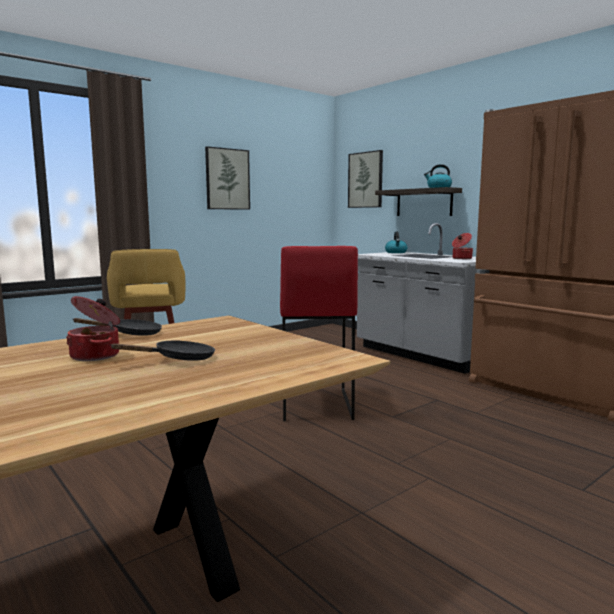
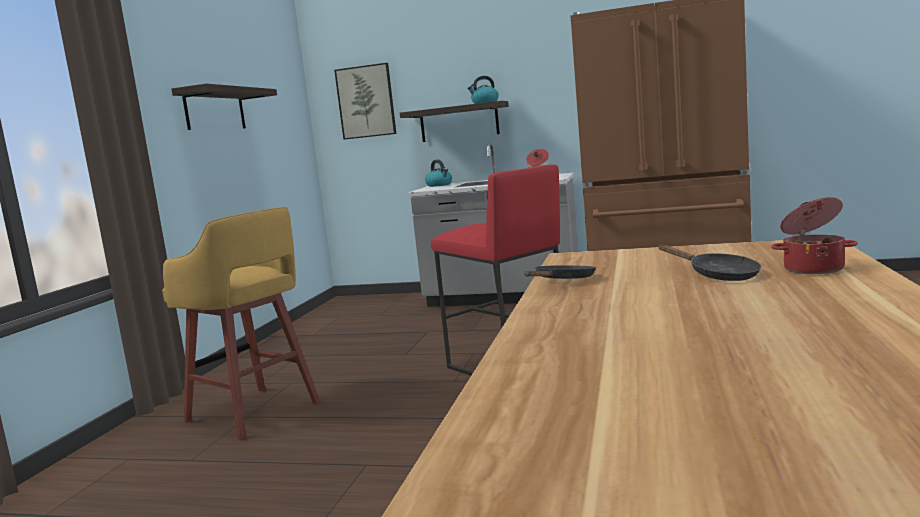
camera: 35 degrees left, 0 degrees up
cooking pot [66,296,120,361] -> cooking pot moved to [771,197,858,274]
black frying pan [110,340,215,361] -> black frying pan turned 120 degrees clockwise [658,245,761,281]
picture [205,146,250,210] -> shelf [171,84,277,130]

